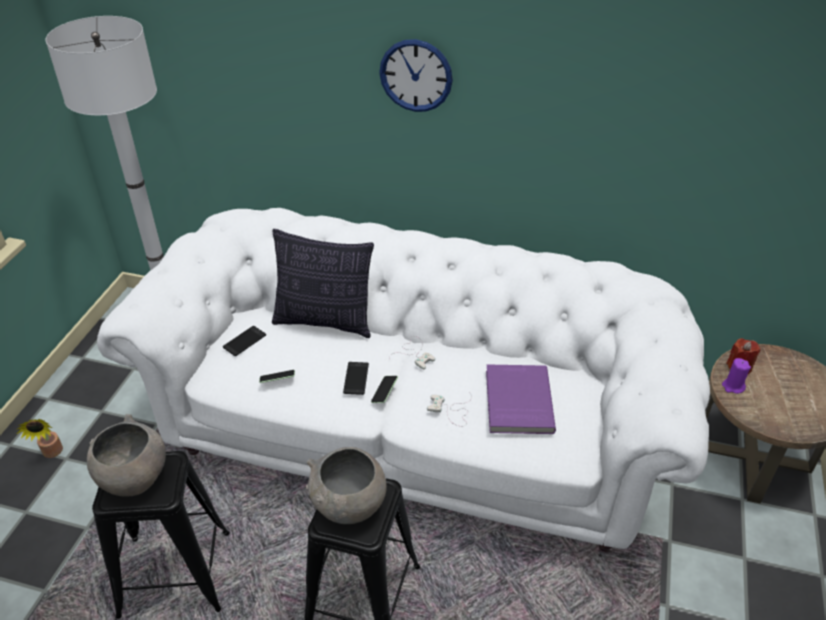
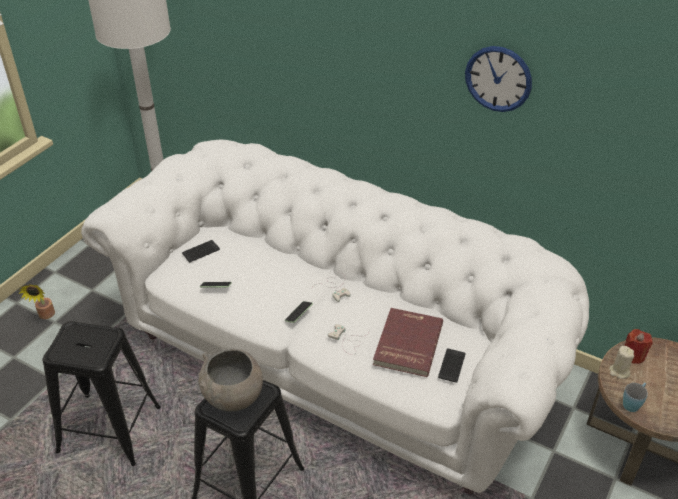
camera: 15 degrees right, 0 degrees up
grey bowl [87,414,166,497] -> none
pillow [272,229,374,338] -> none
phone [343,362,369,395] -> phone moved to [438,348,466,383]
wall clock [379,39,453,112] -> wall clock moved to [465,46,532,112]
purple book [486,364,556,434] -> red book [373,308,443,377]
purple candle [722,358,751,394] -> beige candle [609,346,634,379]
none -> blue mug [623,382,648,412]

